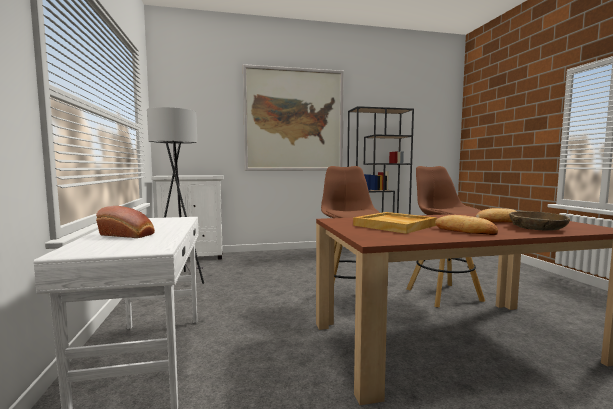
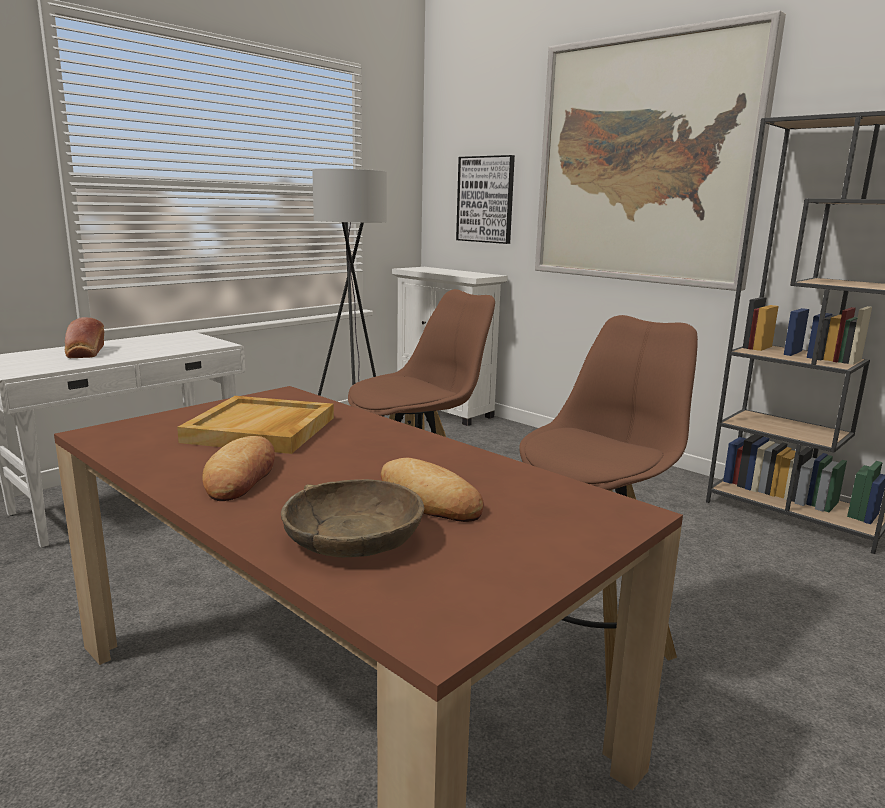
camera: 55 degrees right, 10 degrees up
none -> picture [456,155,515,244]

